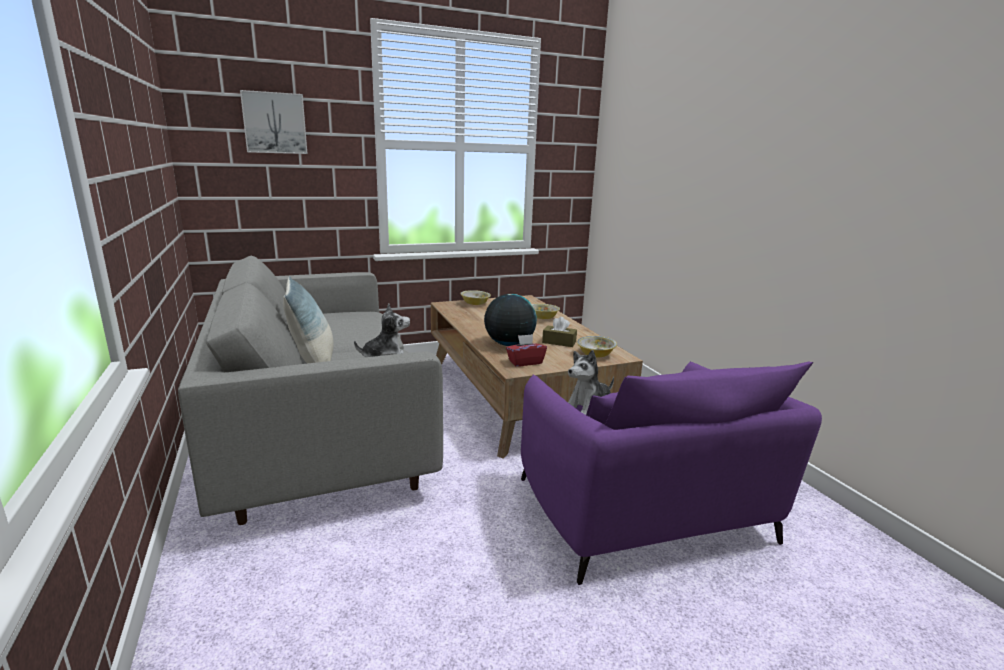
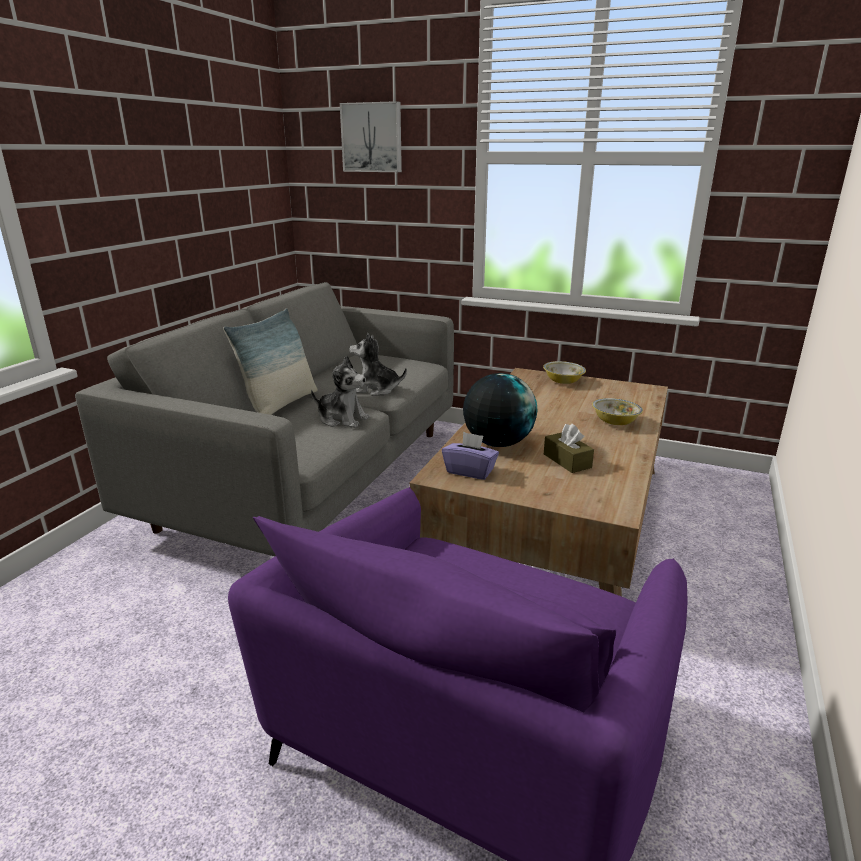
camera: 45 degrees right, 5 degrees up
red tissue box [506,334,547,367] -> purple tissue box [442,432,499,480]
plush toy [568,350,614,415] -> plush toy moved to [349,333,407,396]
bowl [577,336,617,357] -> none

